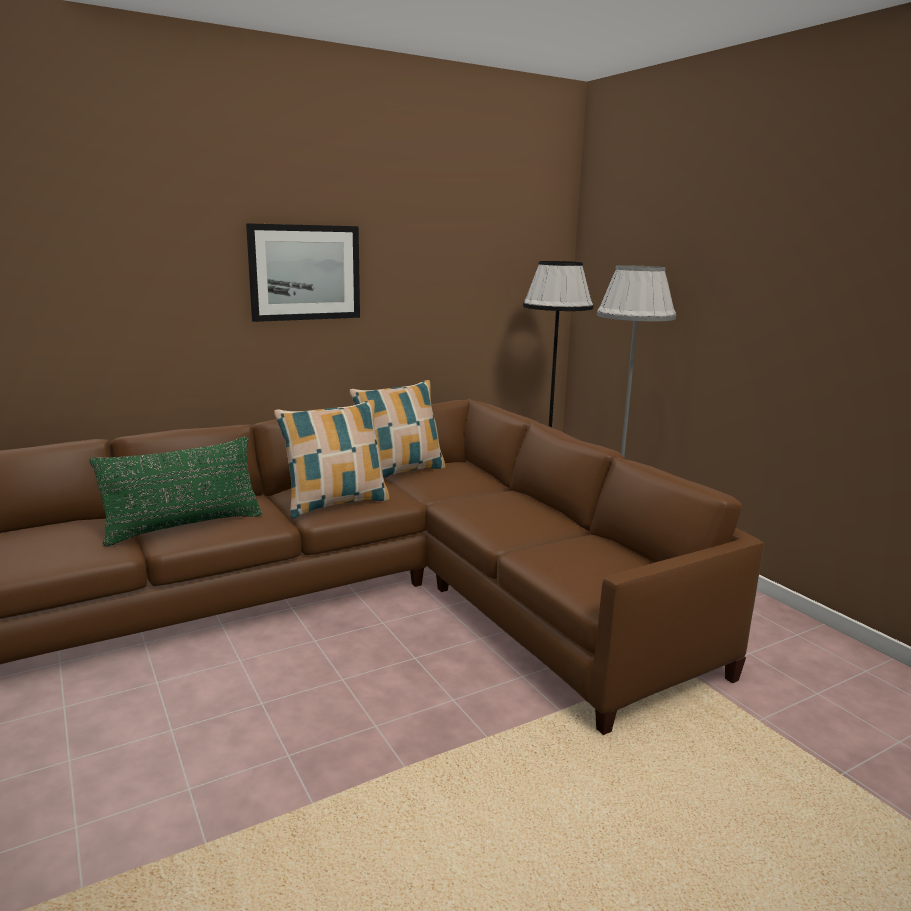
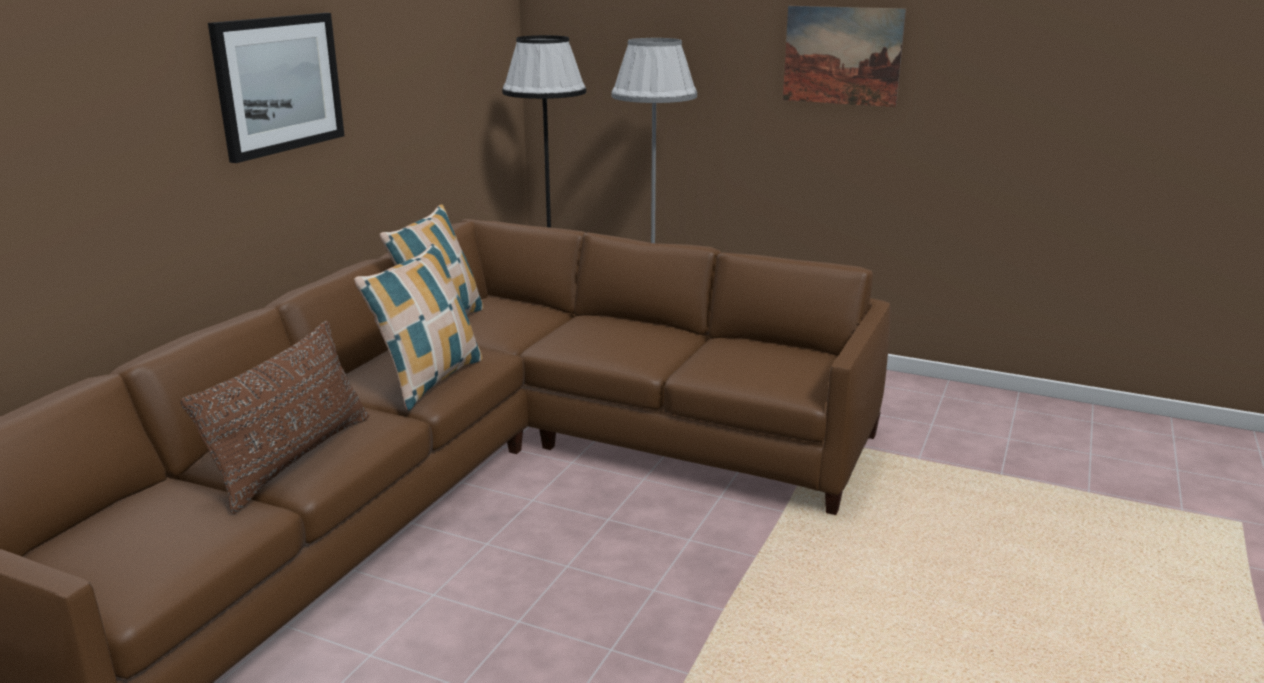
camera: 35 degrees left, 5 degrees up
green pillow [90,437,262,546] -> brown pillow [181,321,369,514]
none -> picture [783,6,906,107]

